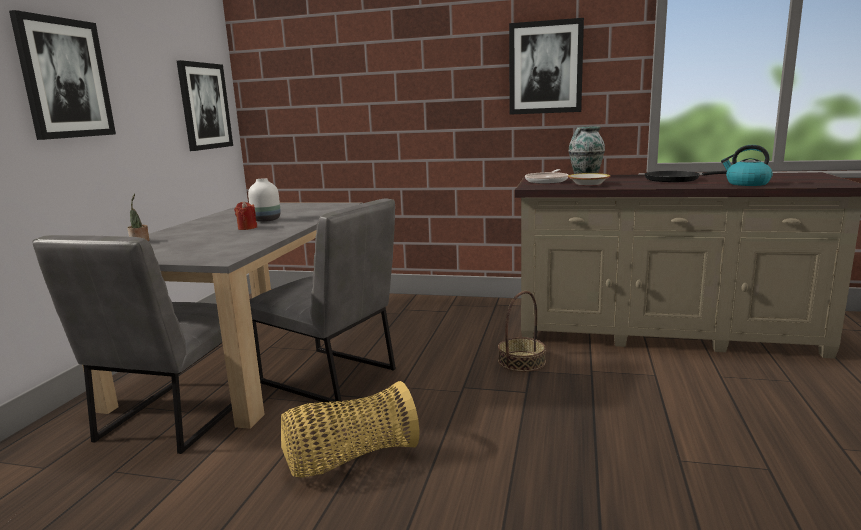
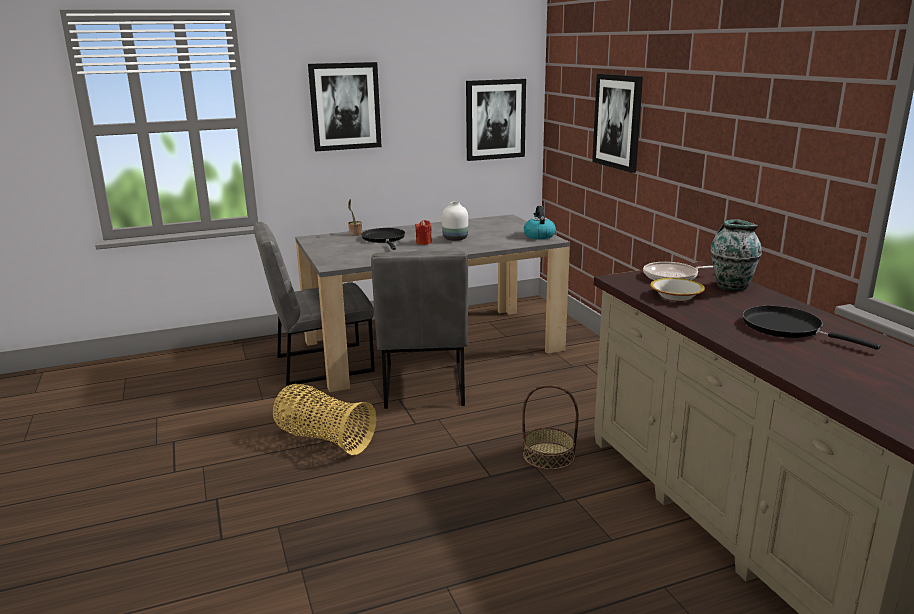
camera: 55 degrees right, 5 degrees up
picture [509,18,584,115] -> picture moved to [592,74,643,173]
kettle [721,145,773,186] -> kettle moved to [524,206,556,239]
none -> black frying pan [361,228,405,250]

